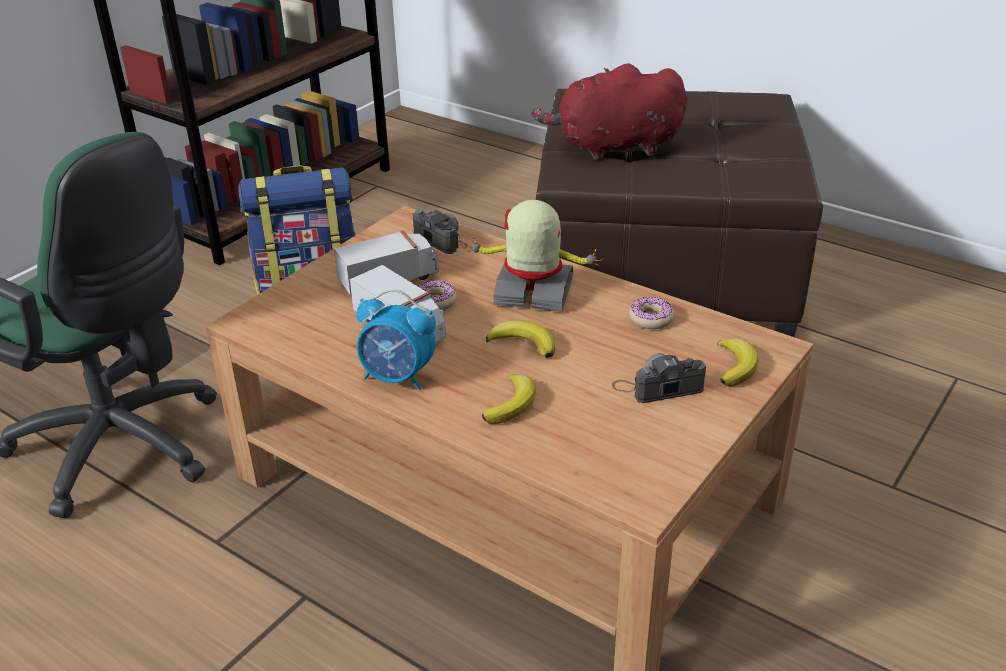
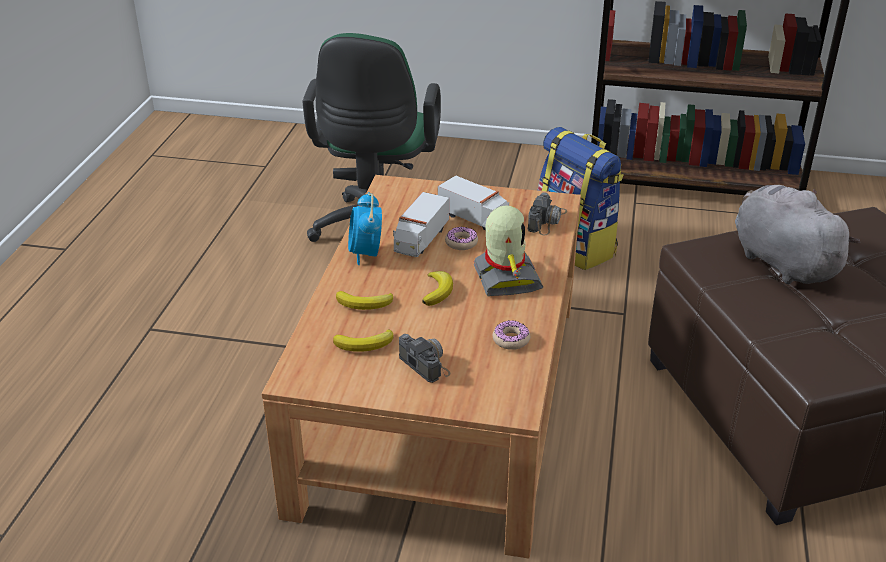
camera: 65 degrees right, 0 degrees up
red plush toy [531,63,687,160] -> grey plush toy [735,185,860,284]
banana [717,338,758,387] -> banana moved to [333,329,393,351]

